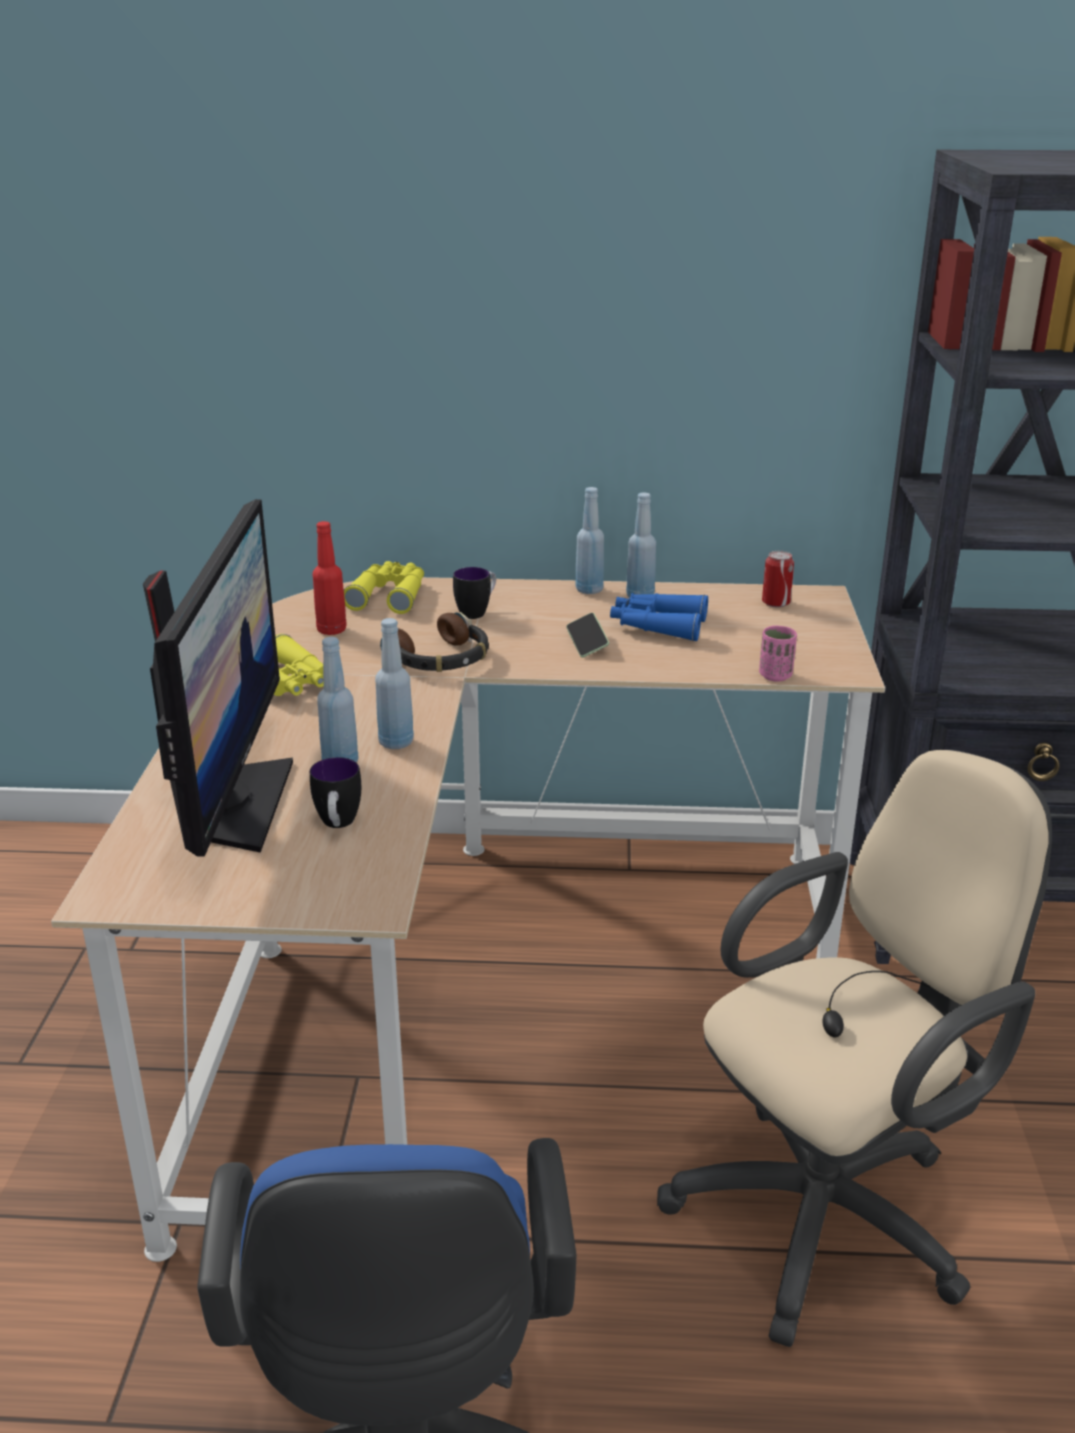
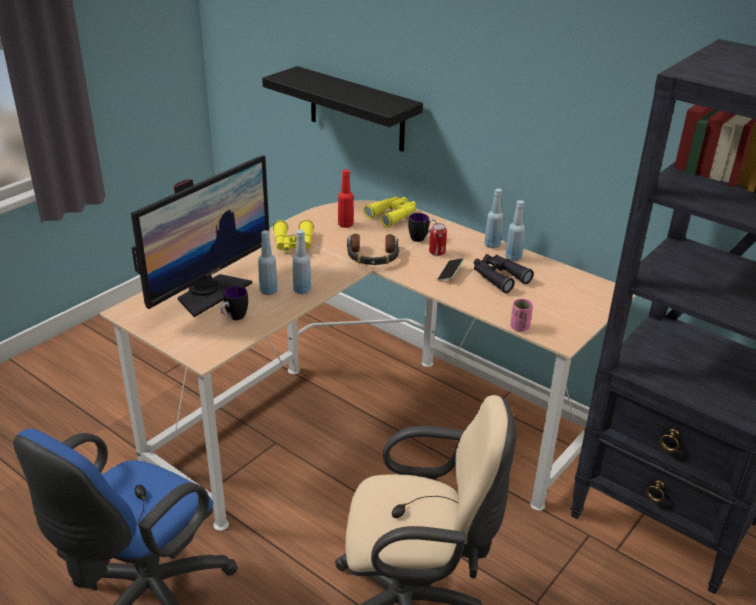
camera: 35 degrees right, 5 degrees up
blue binoculars [610,593,708,641] -> black binoculars [474,254,534,293]
can [762,551,794,607] -> can moved to [429,223,447,256]
none -> black shelf [262,66,423,152]

